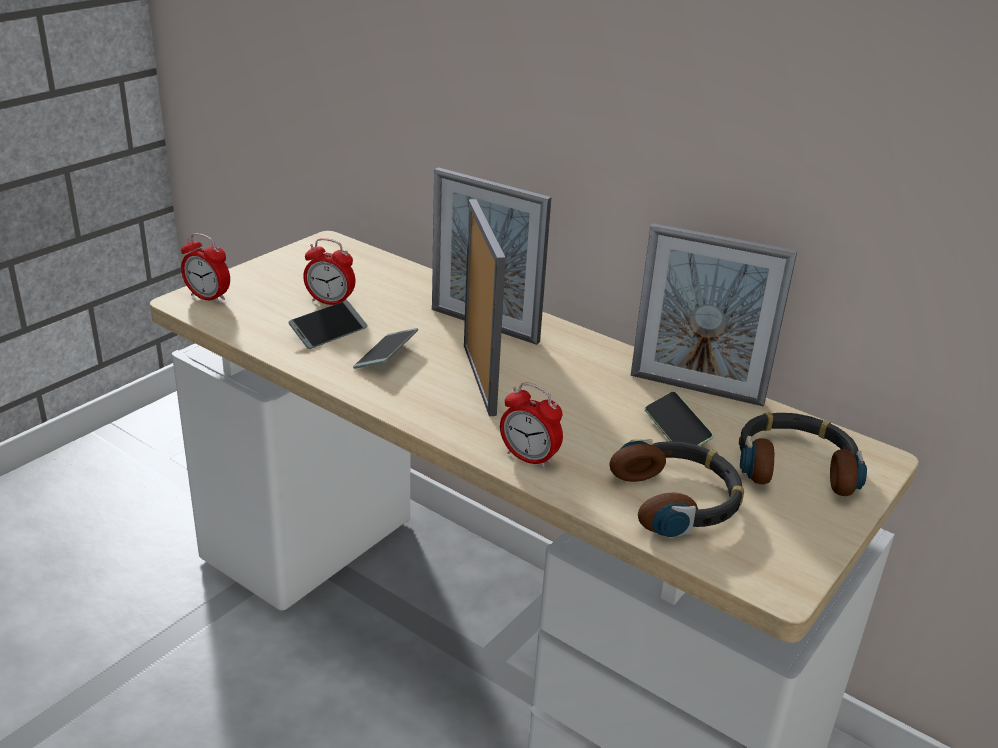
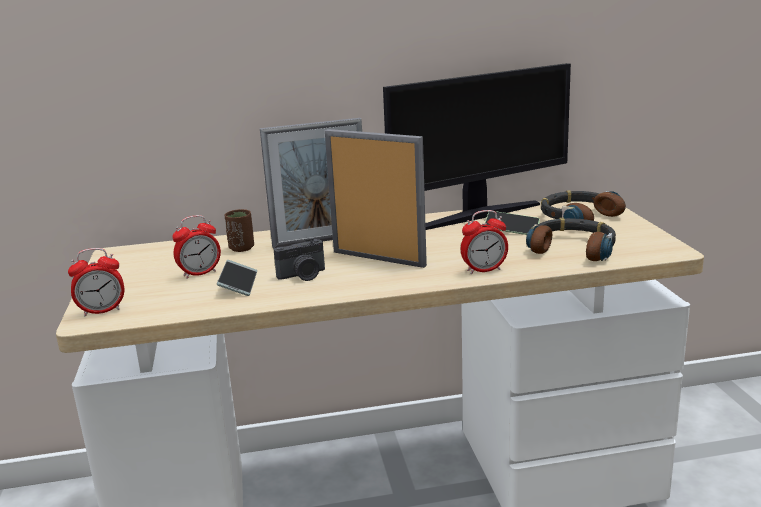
camera: 45 degrees left, 10 degrees down
phone [353,328,418,369] -> camera [274,238,325,281]
picture frame [631,223,797,407] -> monitor [383,63,571,230]
none -> brown cup [225,209,254,252]

